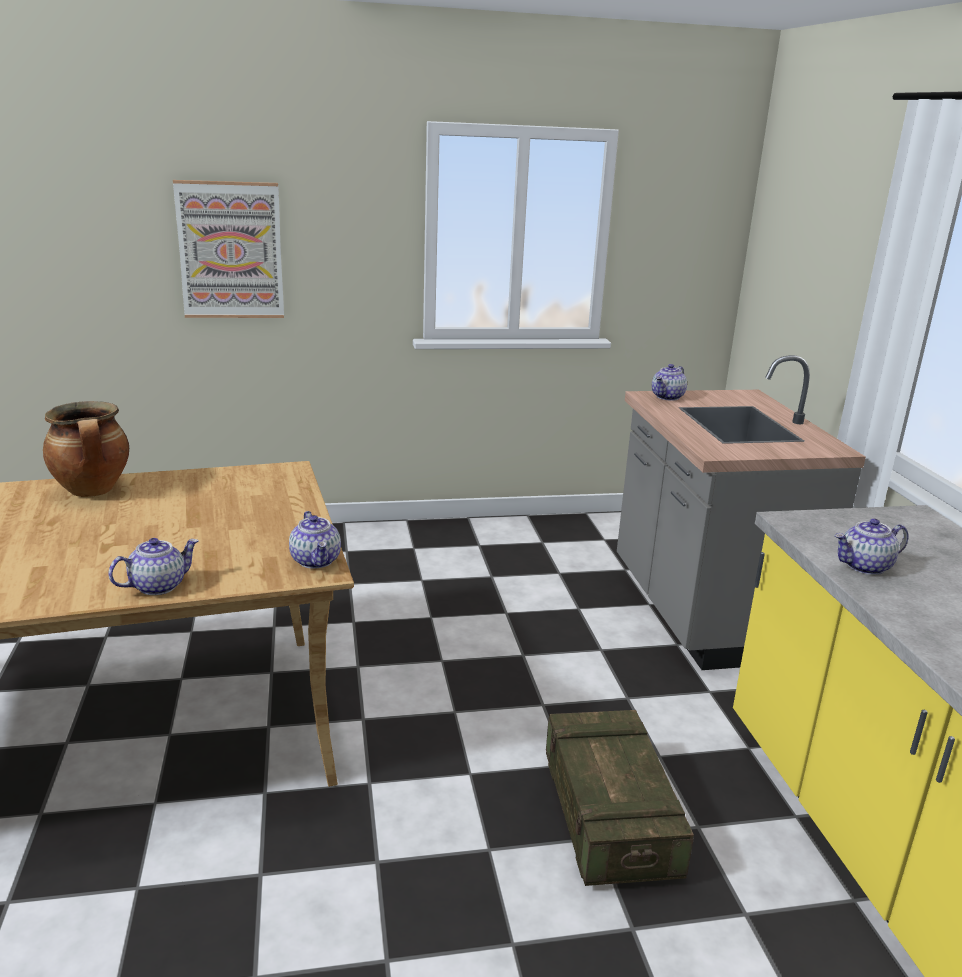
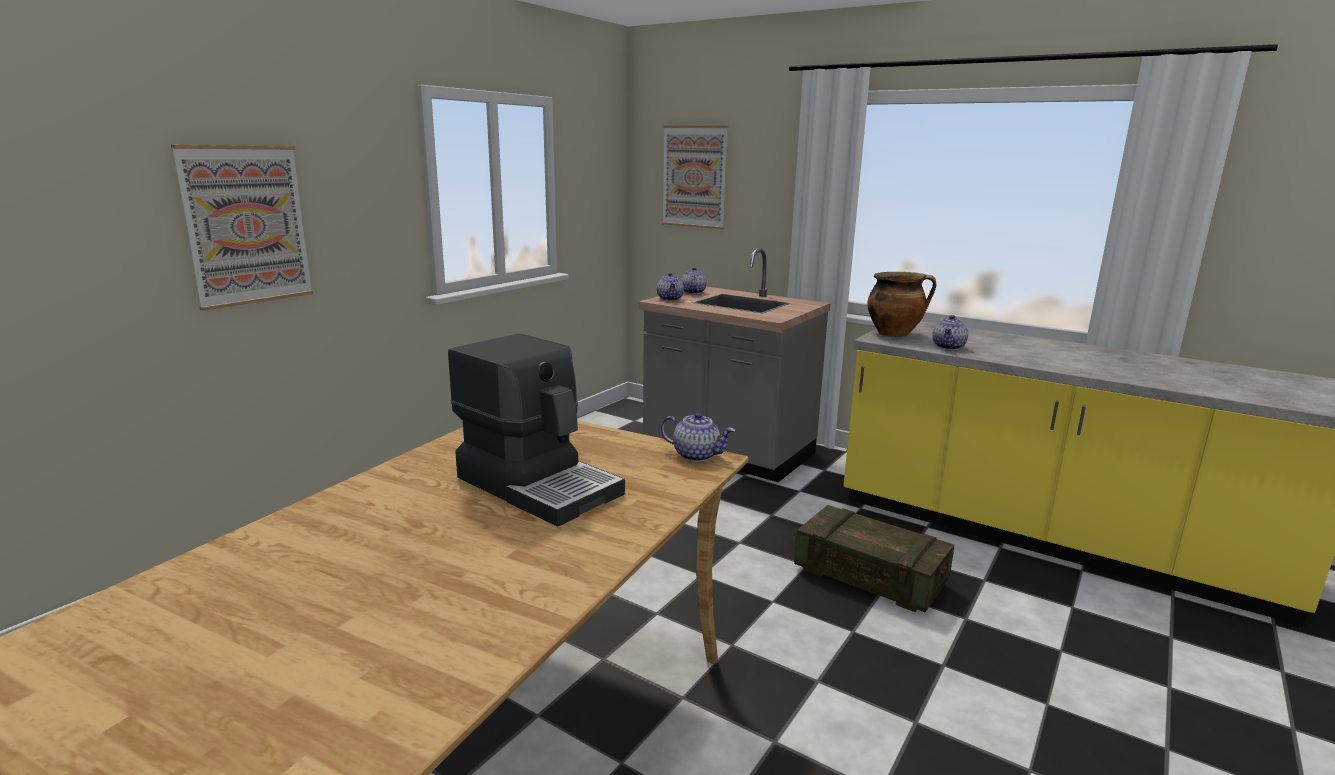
camera: 45 degrees left, 5 degrees down
cooking pot [43,401,129,497] -> cooking pot moved to [867,272,936,337]
teapot [108,538,199,595] -> teapot moved to [681,267,706,294]
none -> coffee machine [448,334,625,527]
none -> picture [662,126,728,229]

